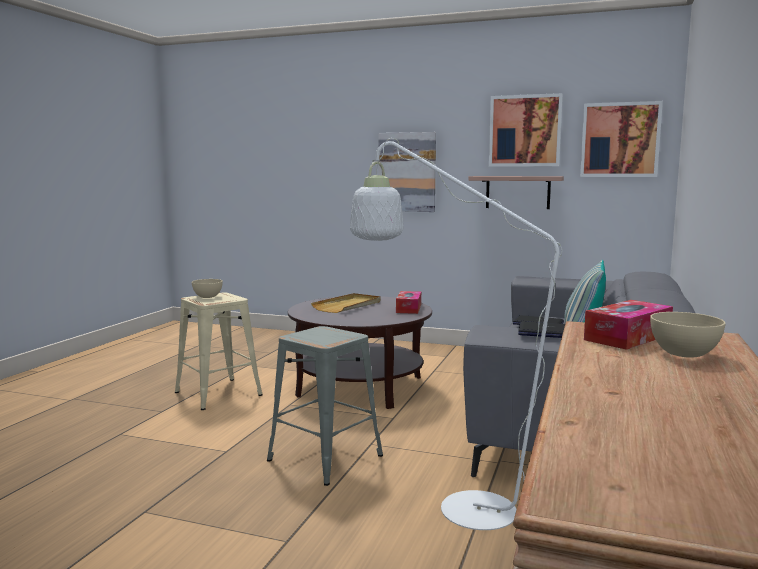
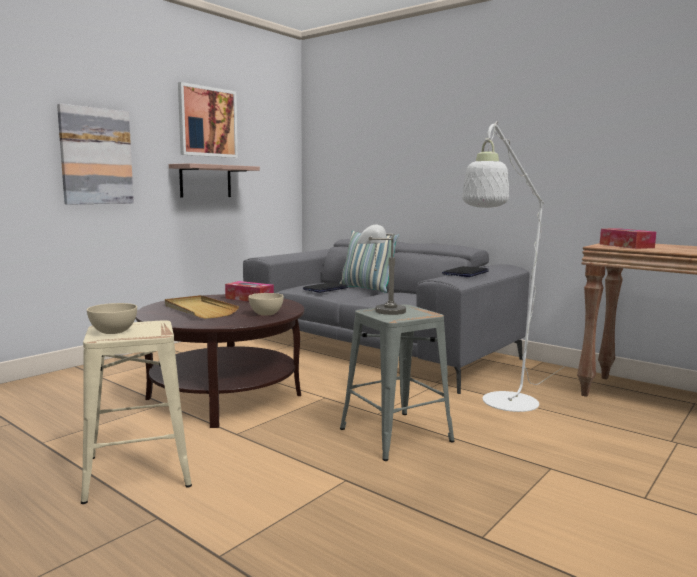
camera: 70 degrees left, 0 degrees up
picture [580,101,663,177] -> none
beige bowl [650,312,726,358] -> beige bowl moved to [248,293,284,316]
none -> grey table lamp [357,225,406,315]

